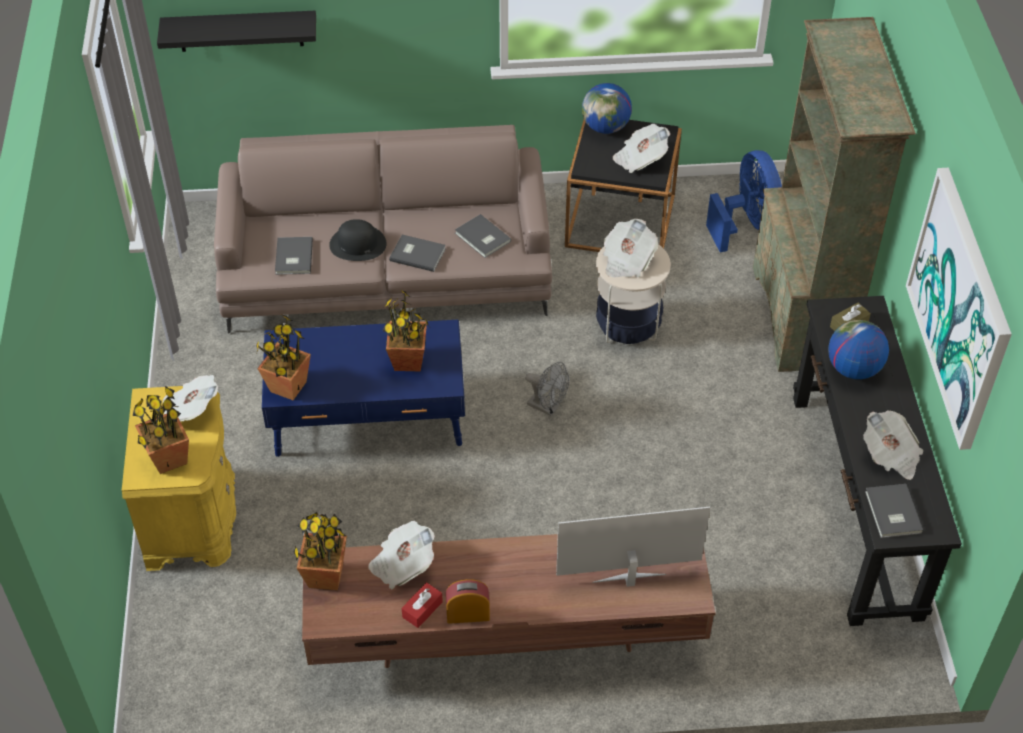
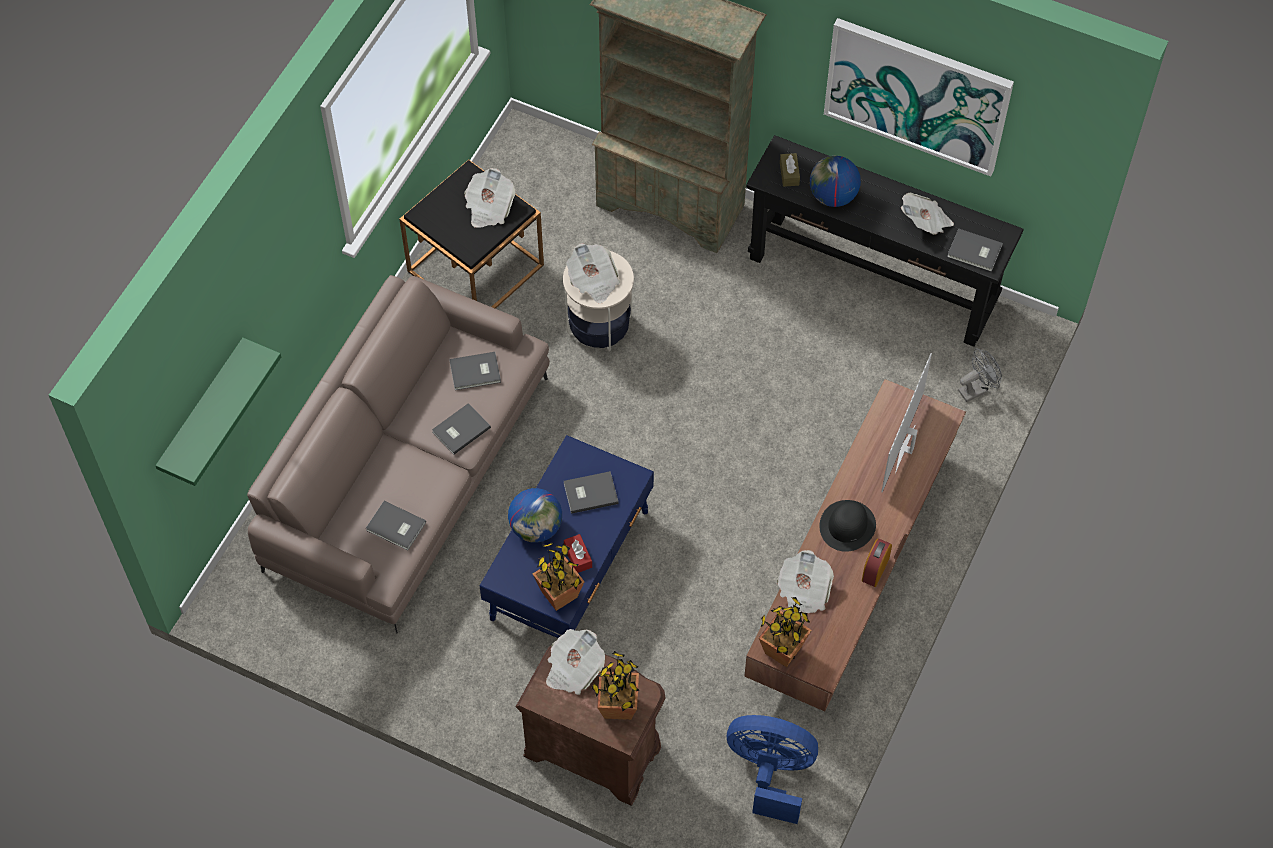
camera: 60 degrees left, 10 degrees up
yellow nightstand [122,386,236,571] -> brown nightstand [516,646,666,805]
black shelf [157,11,316,52] -> green shelf [155,338,281,486]
black hat [329,219,387,261] -> black hat moved to [819,500,876,552]
potted plant [382,291,429,371] -> grey book [564,471,619,514]
red tissue box [402,582,443,628] -> red tissue box moved to [564,534,592,573]
grey fan [525,362,569,416] -> grey fan moved to [958,348,1002,402]
globe [582,83,632,134] -> globe moved to [508,488,562,543]
blue fan [706,150,782,252] -> blue fan moved to [727,715,818,824]

